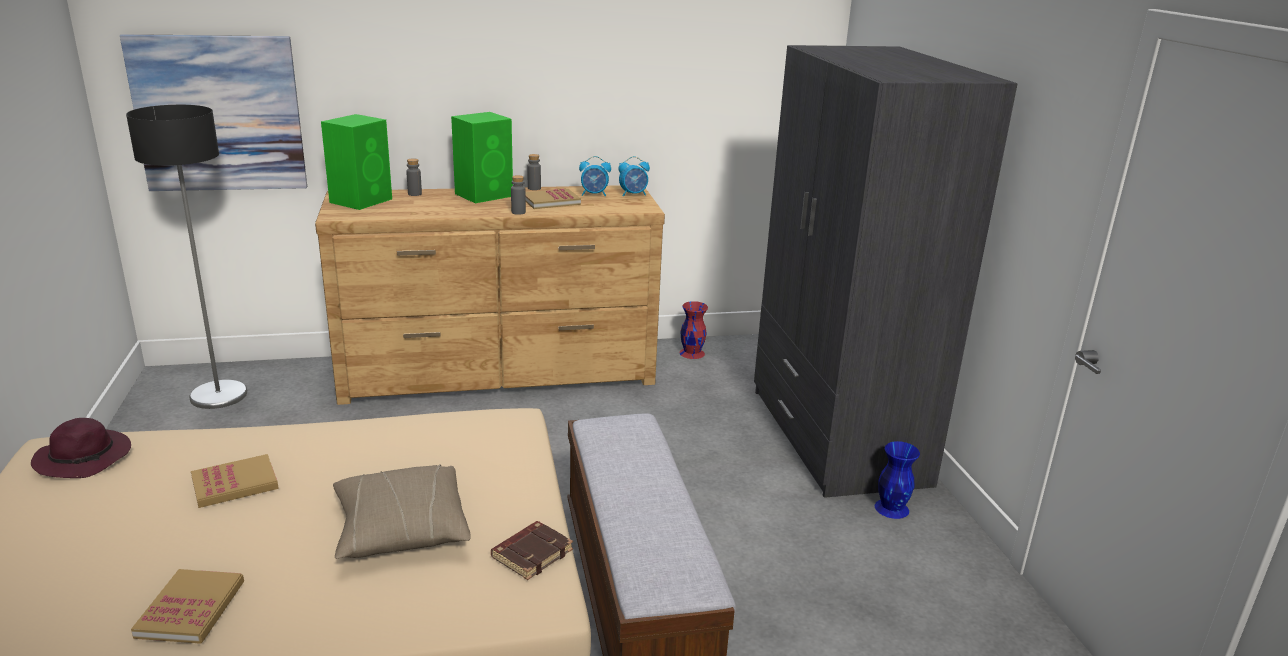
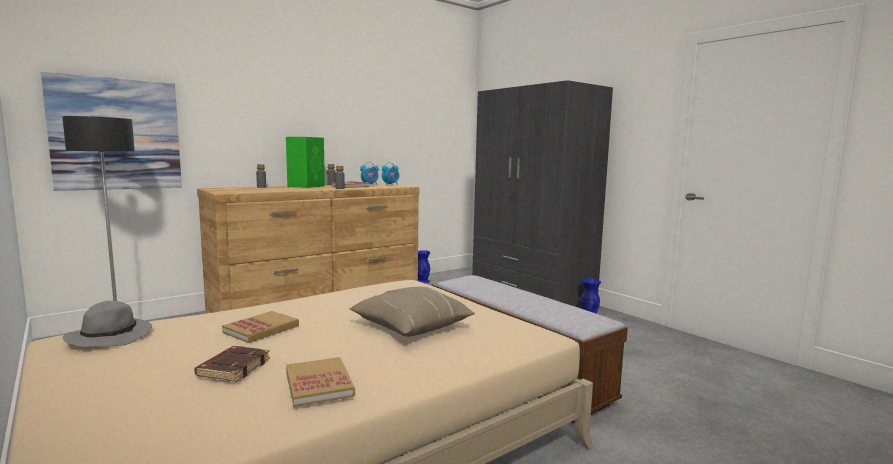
camera: 25 degrees left, 15 degrees down
purple hat [31,418,131,478] -> grey hat [63,301,152,347]
green speaker [321,114,392,210] -> none
brown book [491,521,573,580] -> brown book moved to [195,346,270,382]
red vase [679,301,708,359] -> blue vase [418,250,430,283]

